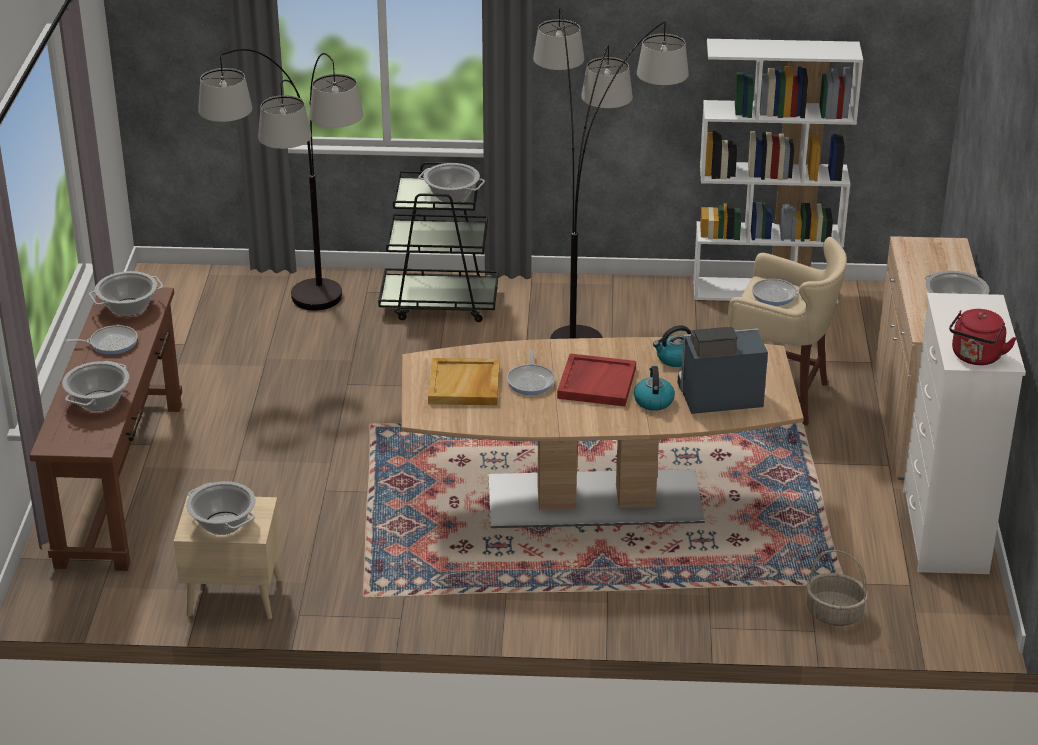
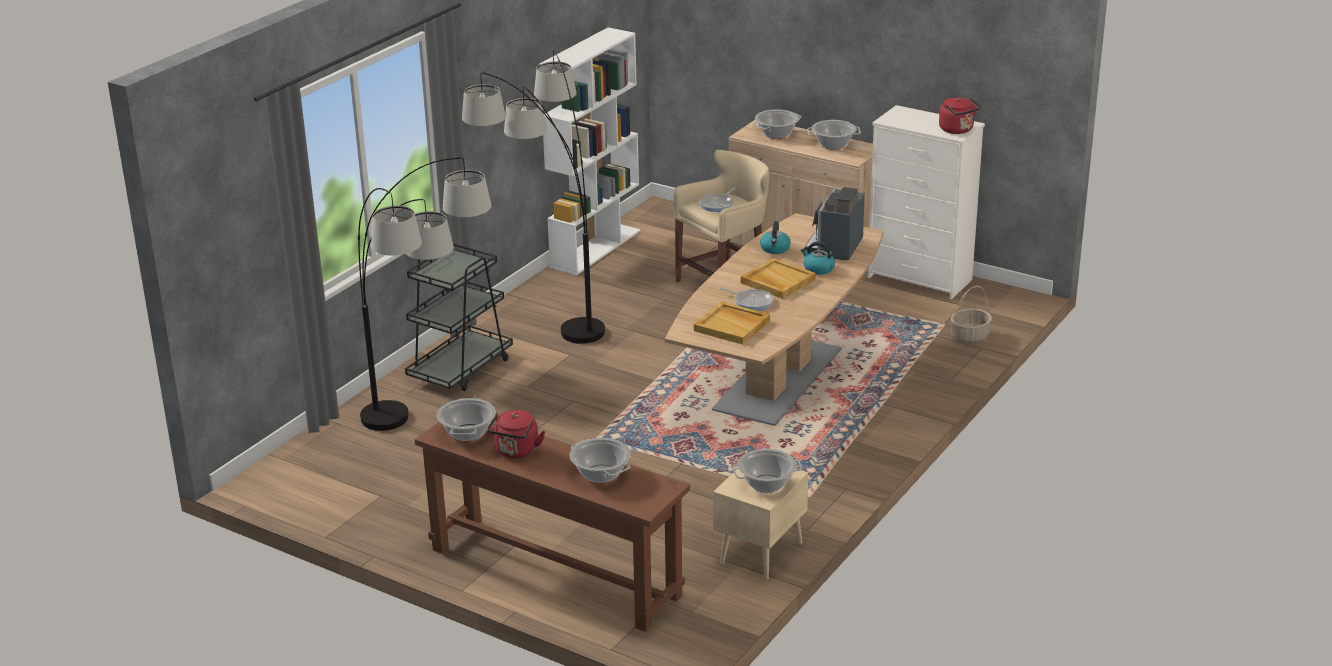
camera: 60 degrees left, 5 degrees down
frying pan [65,325,138,355] -> red kettle [487,410,545,458]
cooking pot [418,163,485,202] -> cooking pot moved to [753,110,801,139]
red tray [557,353,636,407] -> beige tray [741,258,816,299]

